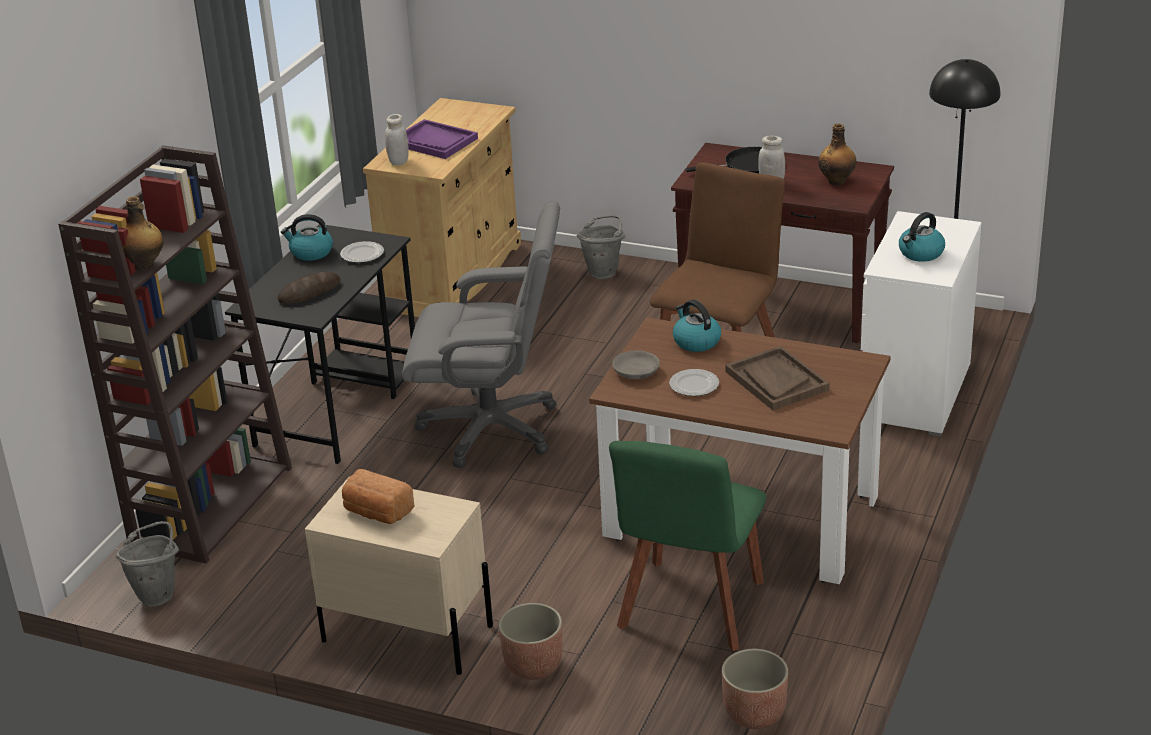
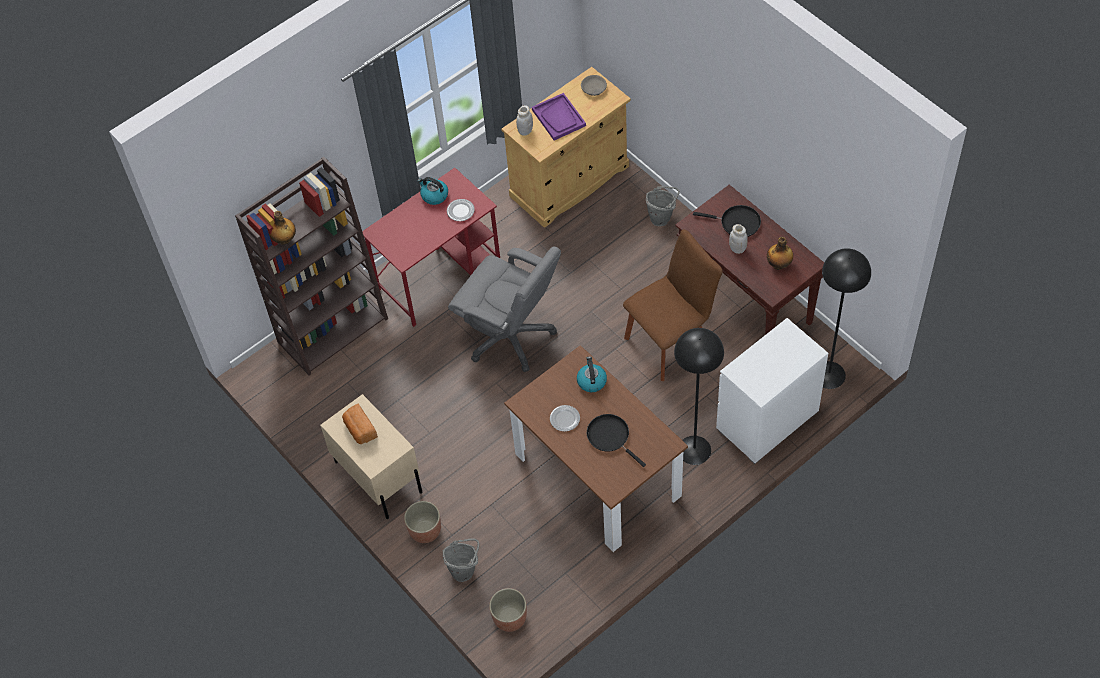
camera: 30 degrees right, 25 degrees up
grey bucket [115,521,179,607] -> grey bucket moved to [443,538,479,582]
black desk [225,224,415,464] -> red desk [362,168,500,327]
bread [278,272,341,304] -> none
green chair [609,441,766,651] -> none
grey bowl [612,350,660,379] -> grey bowl moved to [581,75,607,96]
brown tray [725,346,829,410] -> black frying pan [587,414,646,467]
kettle [899,212,945,262] -> none
none -> black floor lamp [674,328,724,465]

